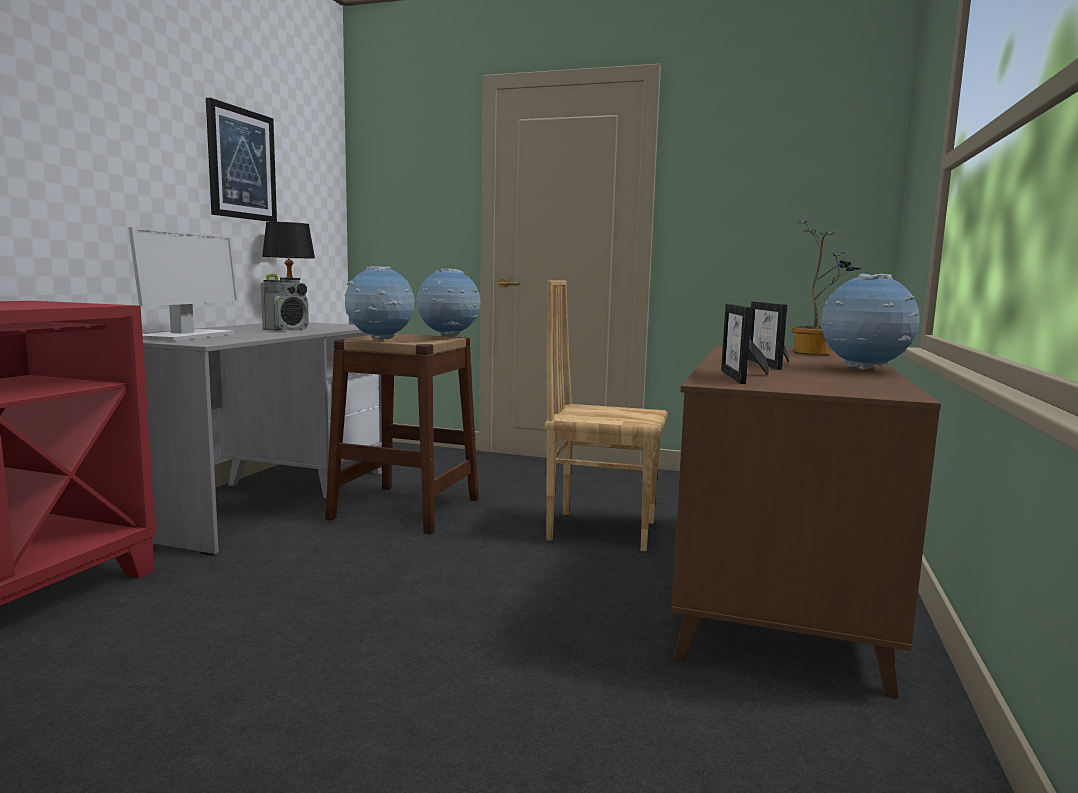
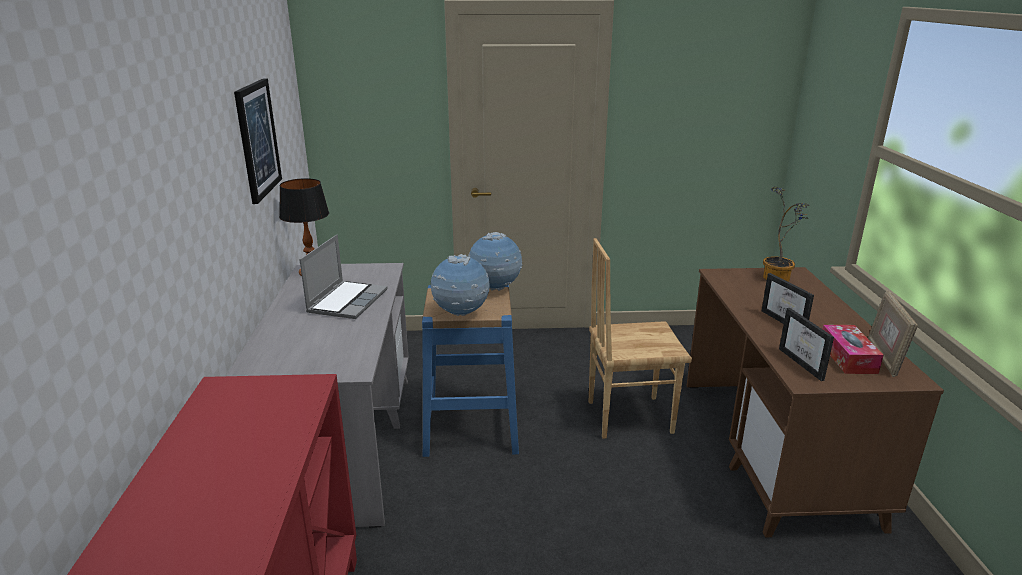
camera: 20 degrees left, 15 degrees up
monitor [128,227,239,341] -> none
radio [261,274,309,331] -> laptop [299,235,387,319]
brown stool [325,334,479,535] -> blue stool [422,285,519,457]
globe [821,274,920,370] -> none
none -> tissue box [822,325,884,374]
none -> picture frame [868,290,918,377]

